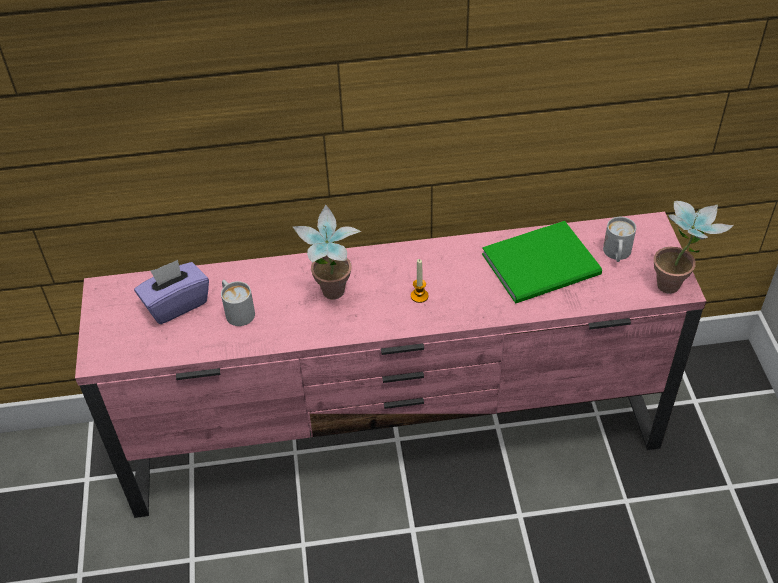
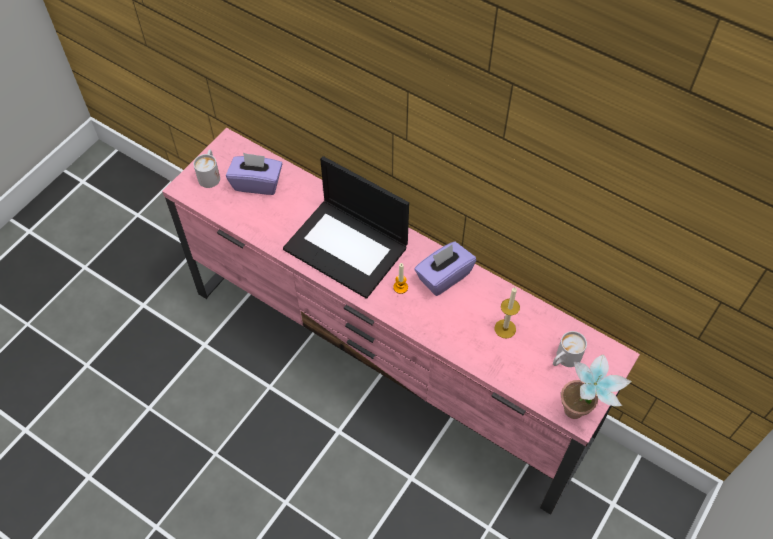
camera: 40 degrees right, 10 degrees up
white mug [221,280,255,326] -> white mug moved to [193,150,220,188]
potted plant [293,204,361,300] -> laptop [283,156,409,299]
green book [482,221,602,304] -> candle [494,287,520,339]
none -> purple tissue box [414,241,476,296]

